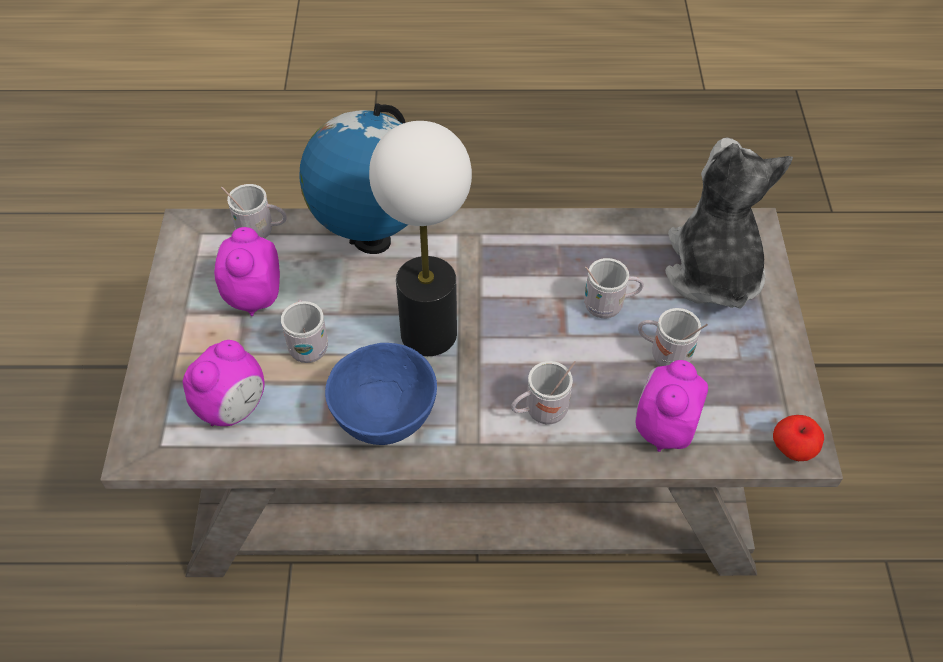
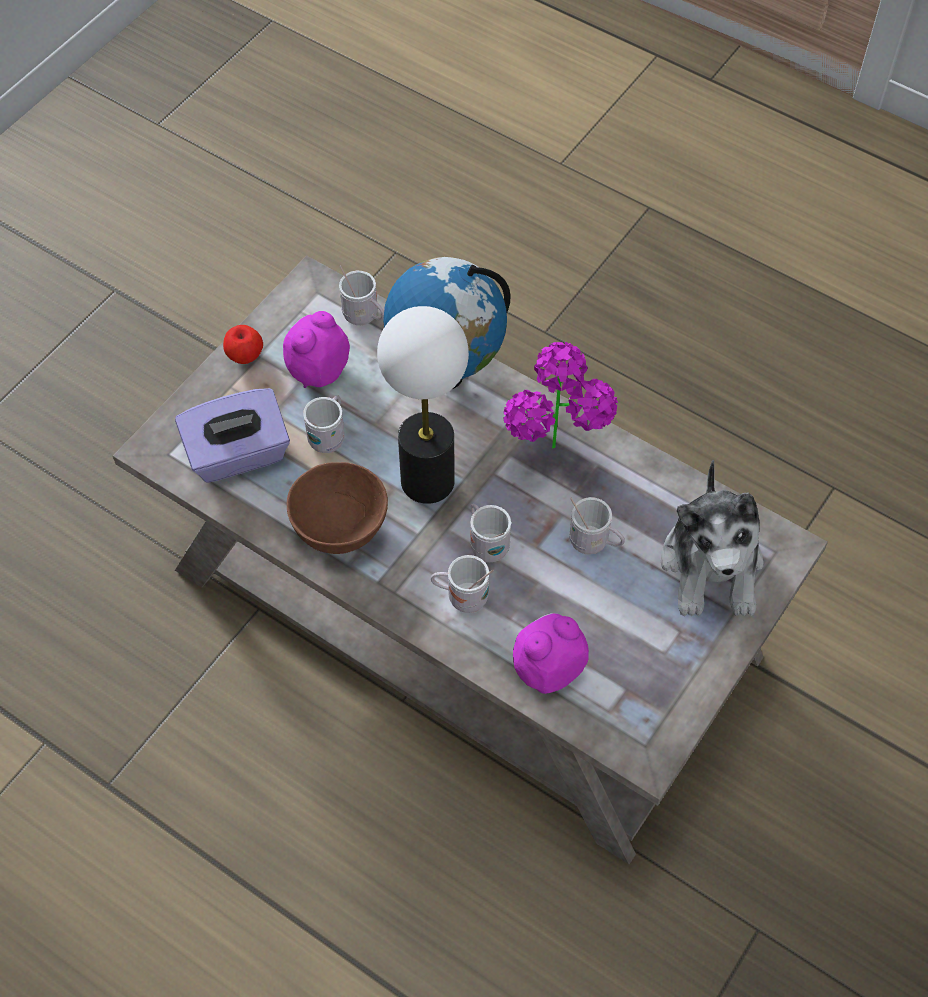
camera: 35 degrees right, 5 degrees up
alarm clock [183,340,265,426] -> purple tissue box [175,388,290,483]
blue bowl [325,343,437,445] -> brown bowl [287,462,388,554]
white mug [638,308,708,366] -> white mug moved to [470,504,511,562]
plush toy [665,137,793,309] -> plush toy turned 150 degrees clockwise [661,460,764,616]
apple [773,415,824,461] -> apple moved to [223,325,263,364]
none -> potted plant [503,342,618,449]

